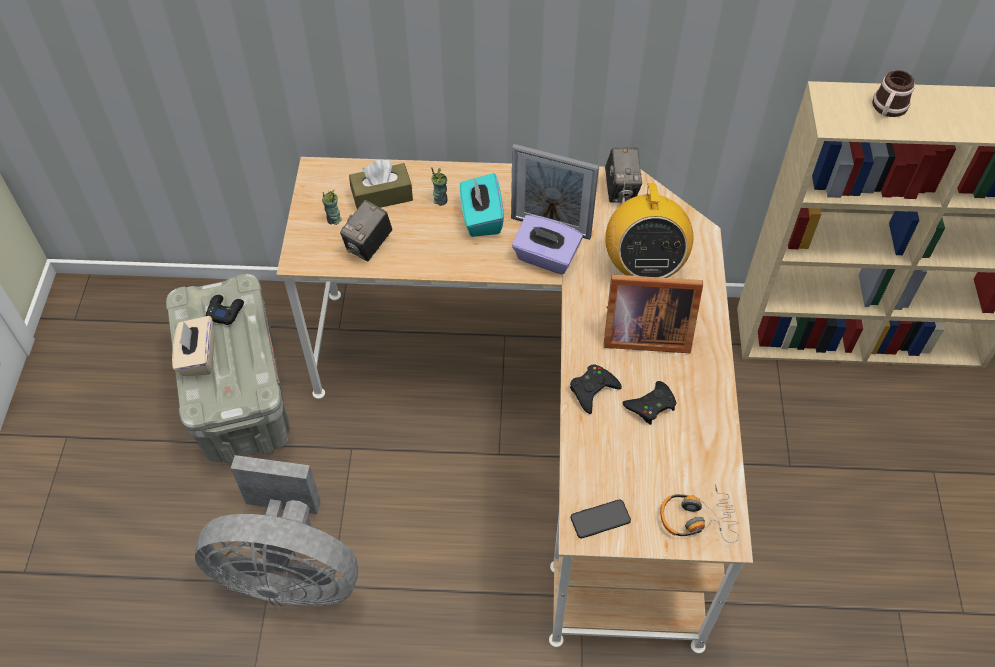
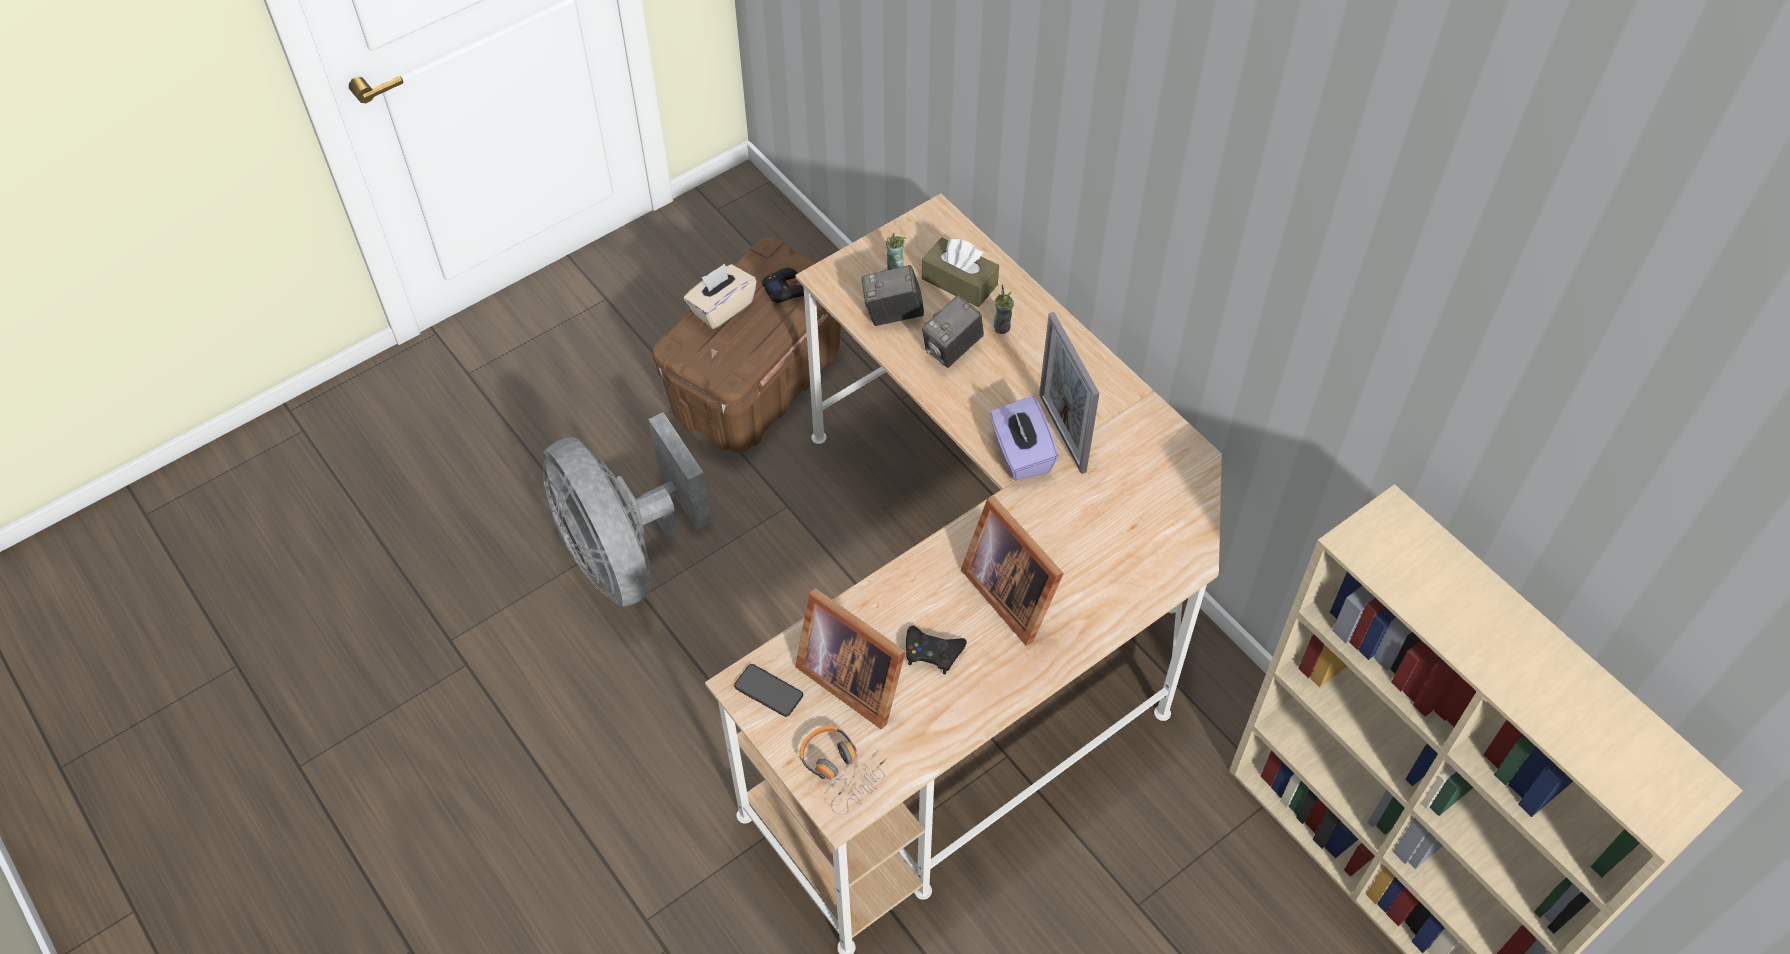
camera: 50 degrees right, 0 degrees up
grey storage box [166,274,290,464] -> brown storage box [652,238,841,453]
turquoise tissue box [460,173,504,237] -> none
black game controller [570,364,622,414] -> none
camera [605,148,642,203] -> camera moved to [922,295,984,368]
radio [605,181,693,278] -> none
mug [872,70,915,117] -> none
none -> picture frame [795,588,906,729]

